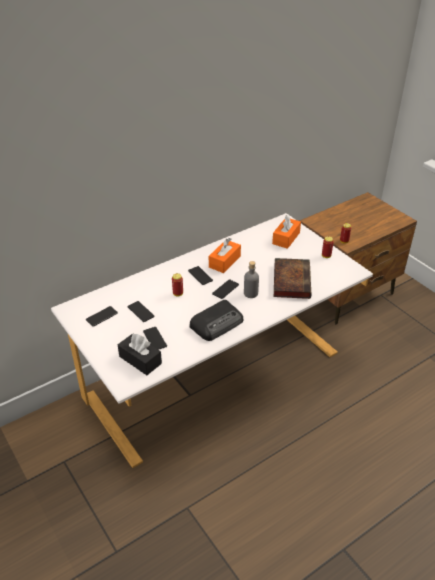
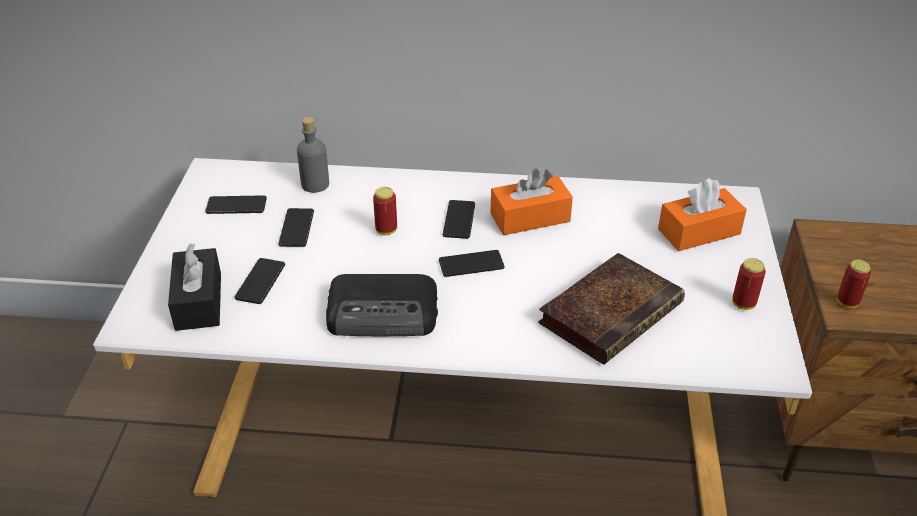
camera: 40 degrees right, 0 degrees up
grey bottle [244,261,259,298] -> grey bottle moved to [297,117,329,193]

